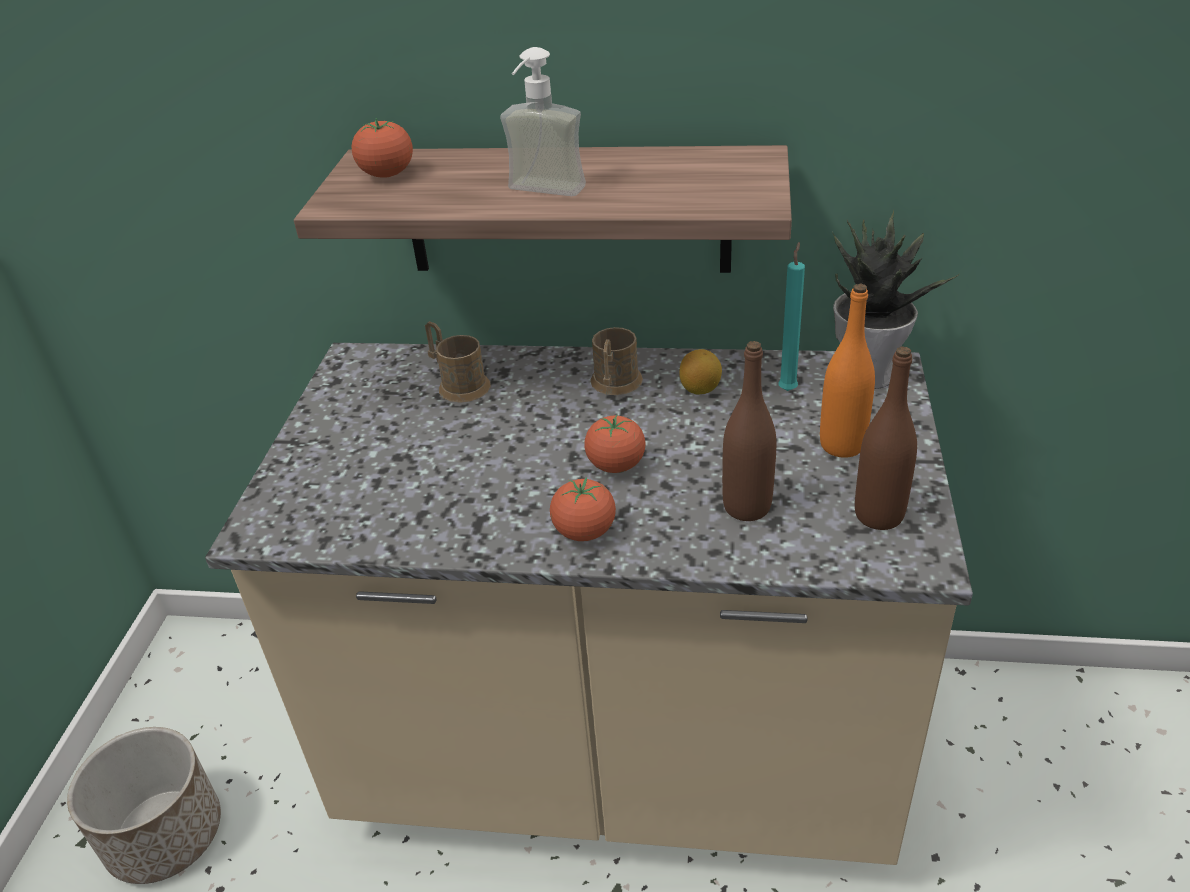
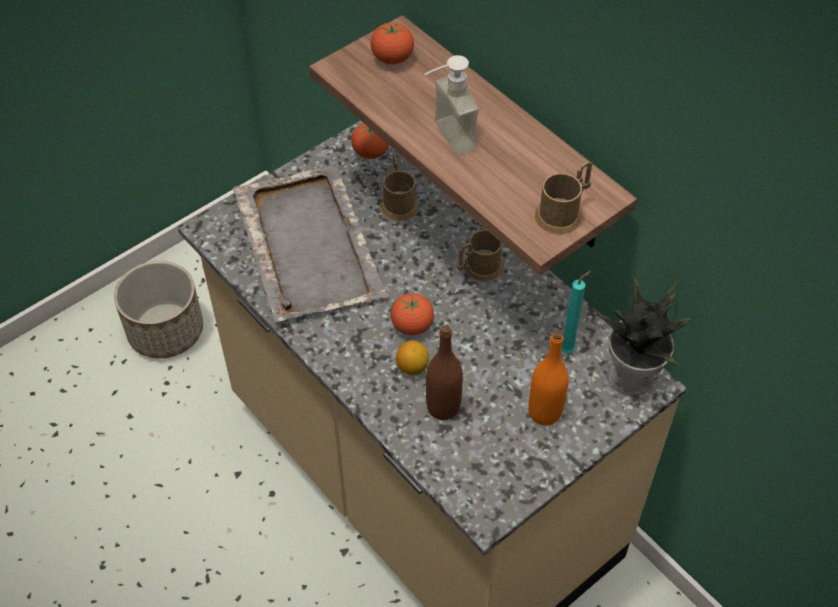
camera: 40 degrees right, 15 degrees up
tomato [550,477,616,541] -> tomato moved to [351,123,389,159]
lemon [679,349,722,395] -> lemon moved to [396,340,429,375]
brown bottle [855,346,917,530] -> none
none -> grey tray [233,164,389,322]
none -> brown mug [535,161,592,235]

